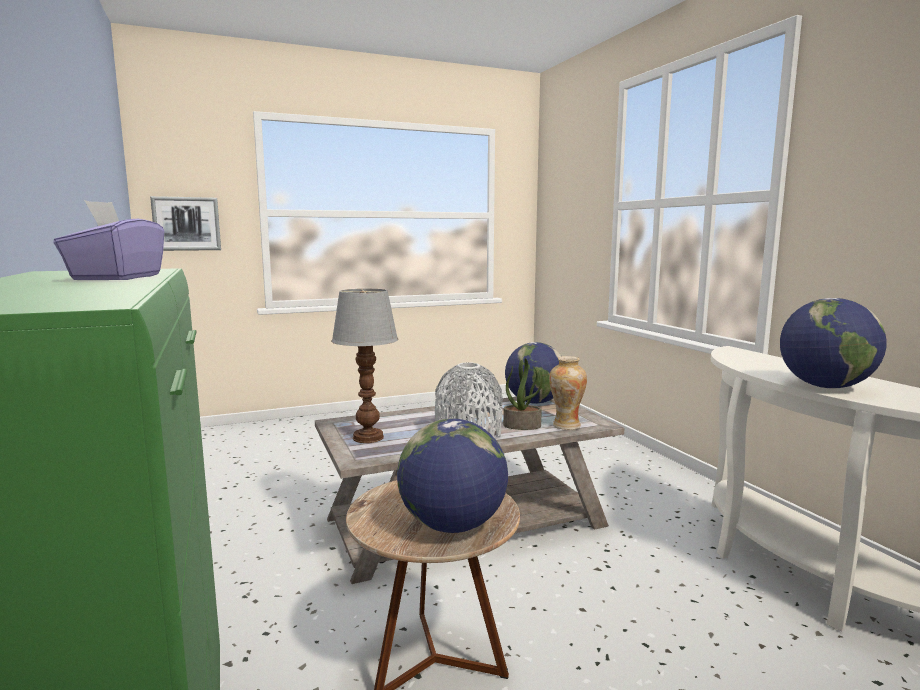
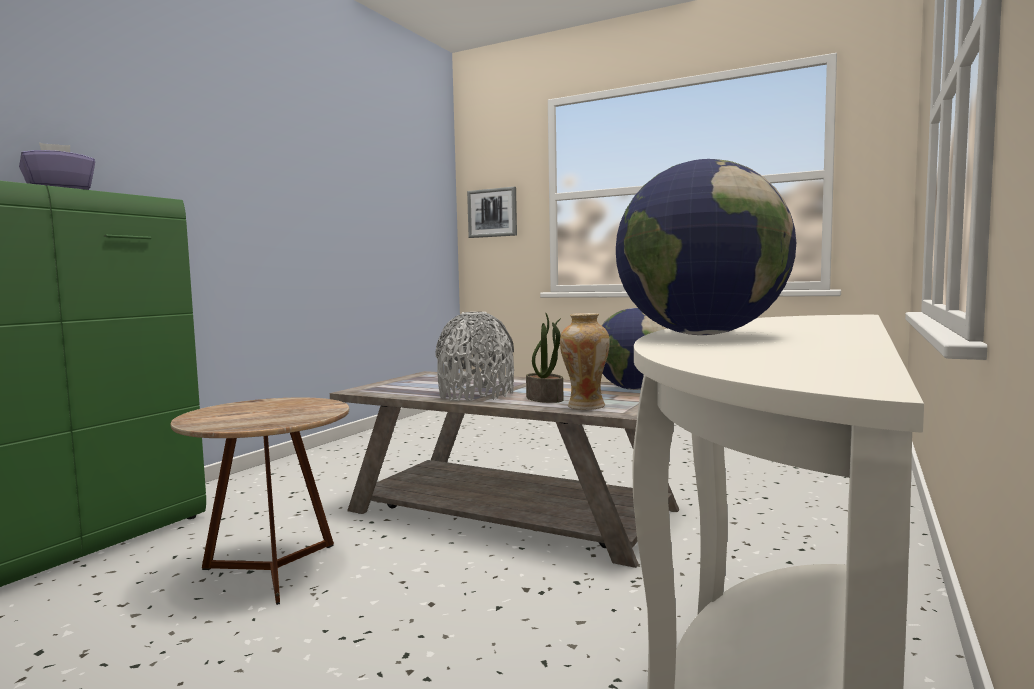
camera: 50 degrees right, 5 degrees down
table lamp [331,289,398,443] -> none
globe [397,419,508,533] -> none

